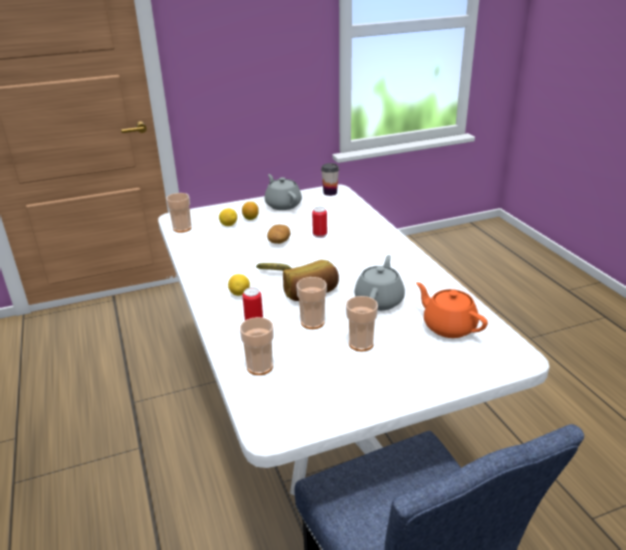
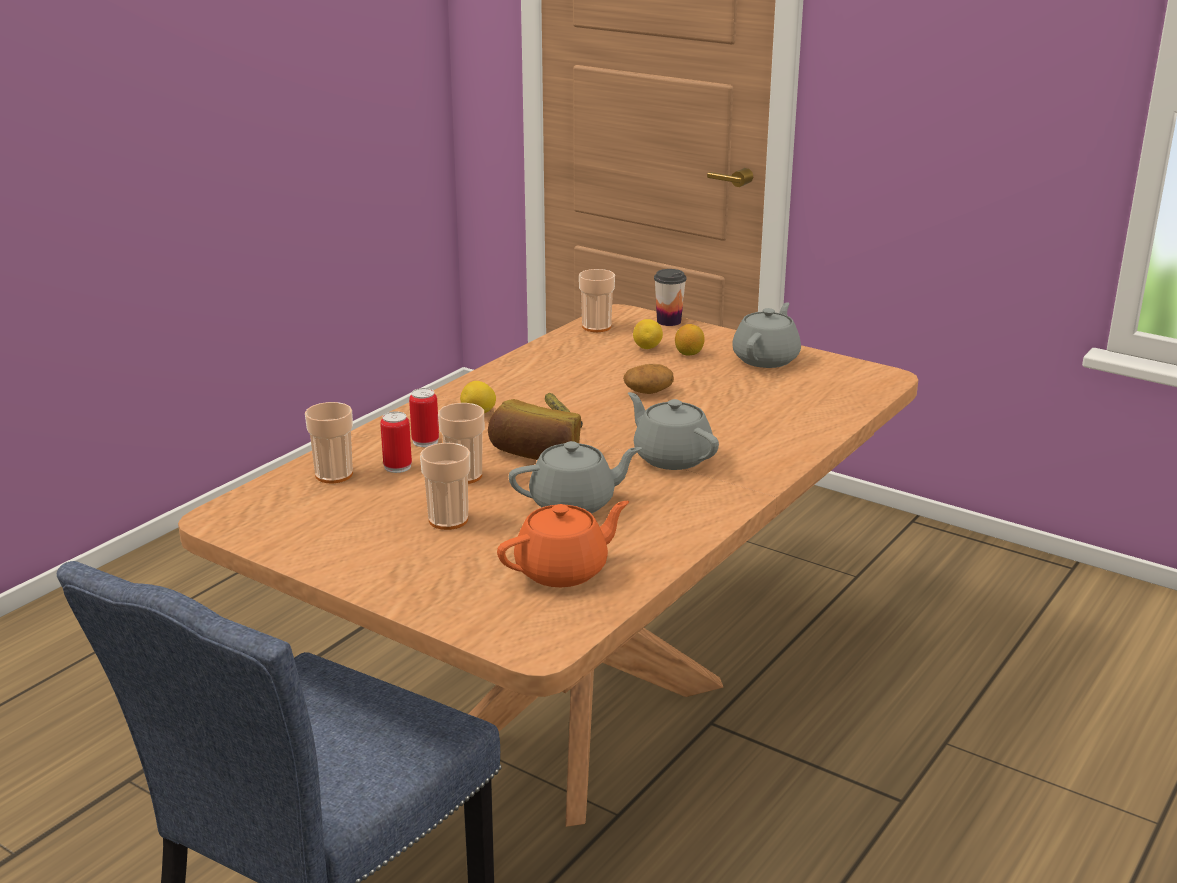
camera: 55 degrees right, 5 degrees down
white dining table [158,184,549,496] -> brown dining table [178,304,918,827]
can [312,207,327,238] -> can moved to [380,411,412,473]
cup [321,163,339,196] -> cup moved to [654,269,687,326]
orange teapot [416,282,488,338] -> orange teapot turned 45 degrees clockwise [497,501,629,587]
none -> grey teapot [628,392,719,470]

